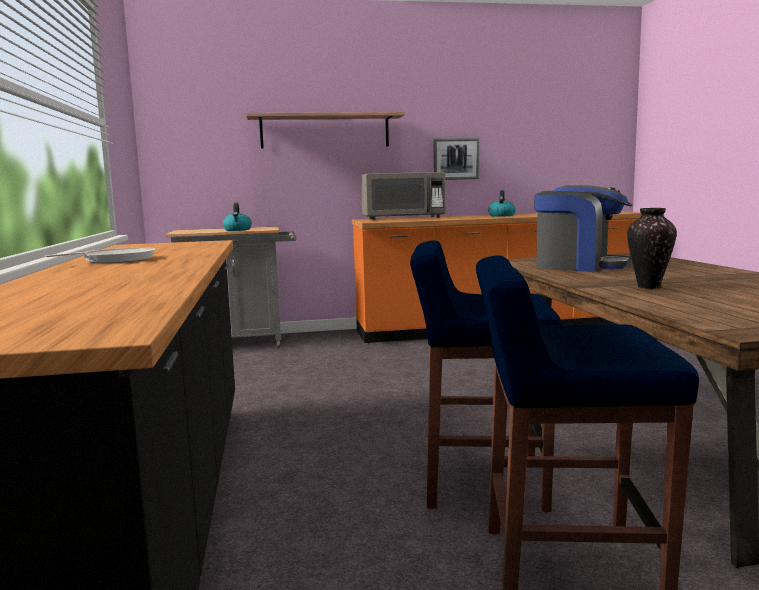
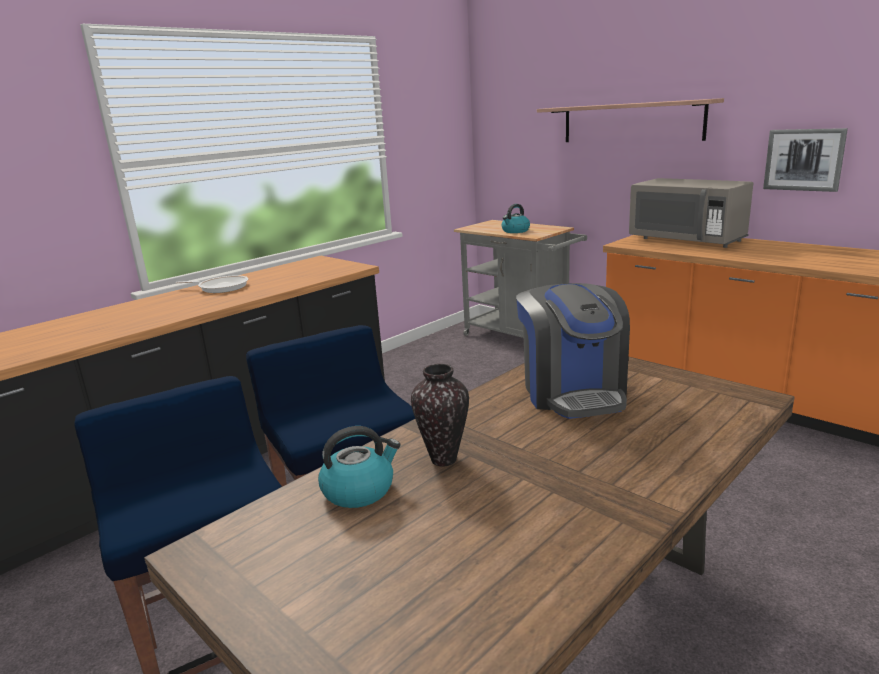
camera: 55 degrees right, 10 degrees up
kettle [488,190,516,217] -> kettle moved to [318,426,400,508]

